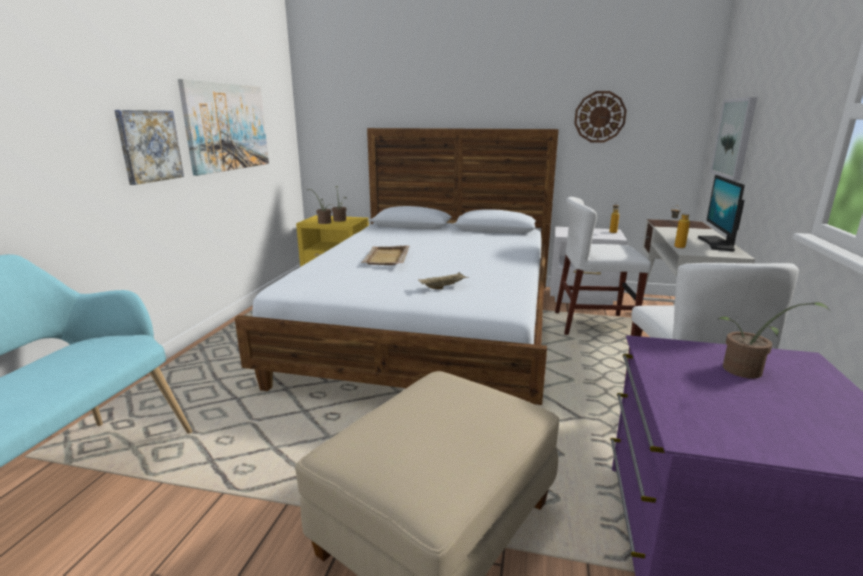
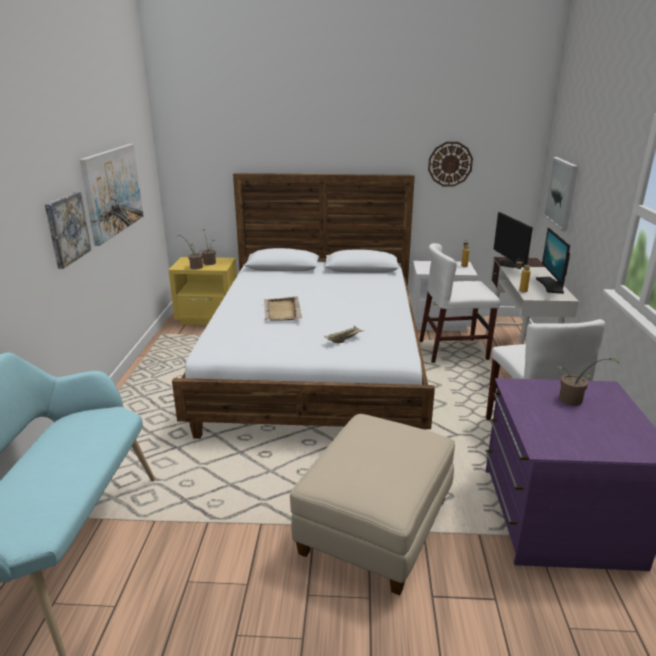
camera: 10 degrees left, 5 degrees up
none -> monitor [494,212,533,268]

